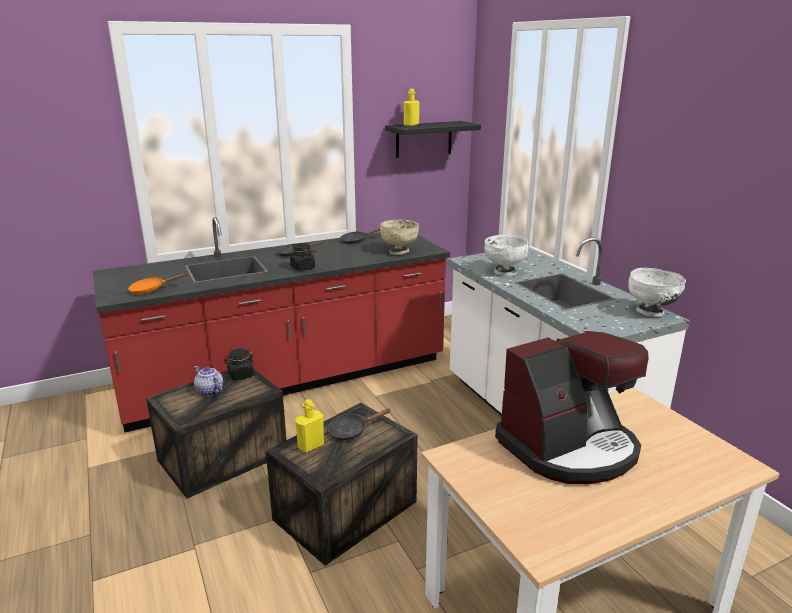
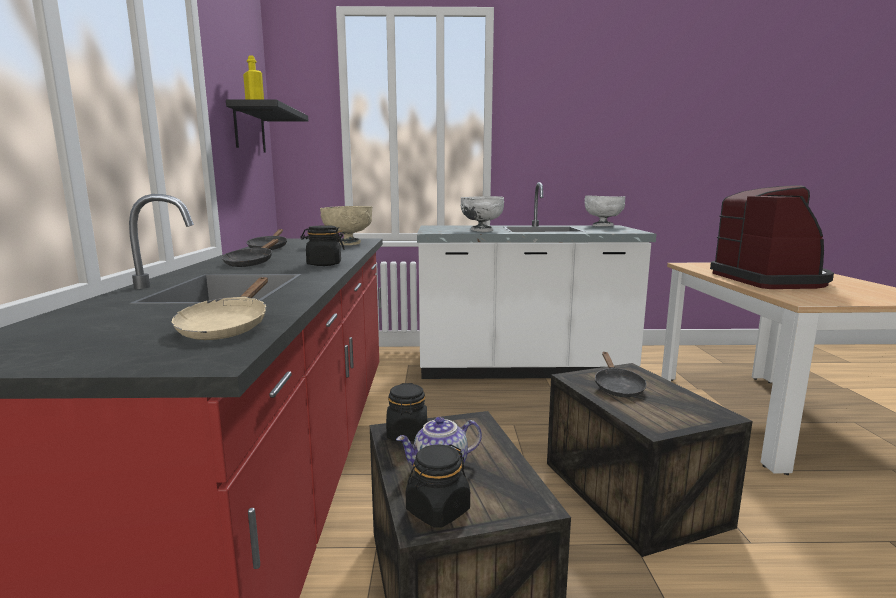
camera: 65 degrees left, 10 degrees down
orange frying pan [128,273,187,294] -> beige frying pan [172,277,268,340]
yellow bottle [295,399,324,453] -> none
none -> black jar [406,444,470,528]

